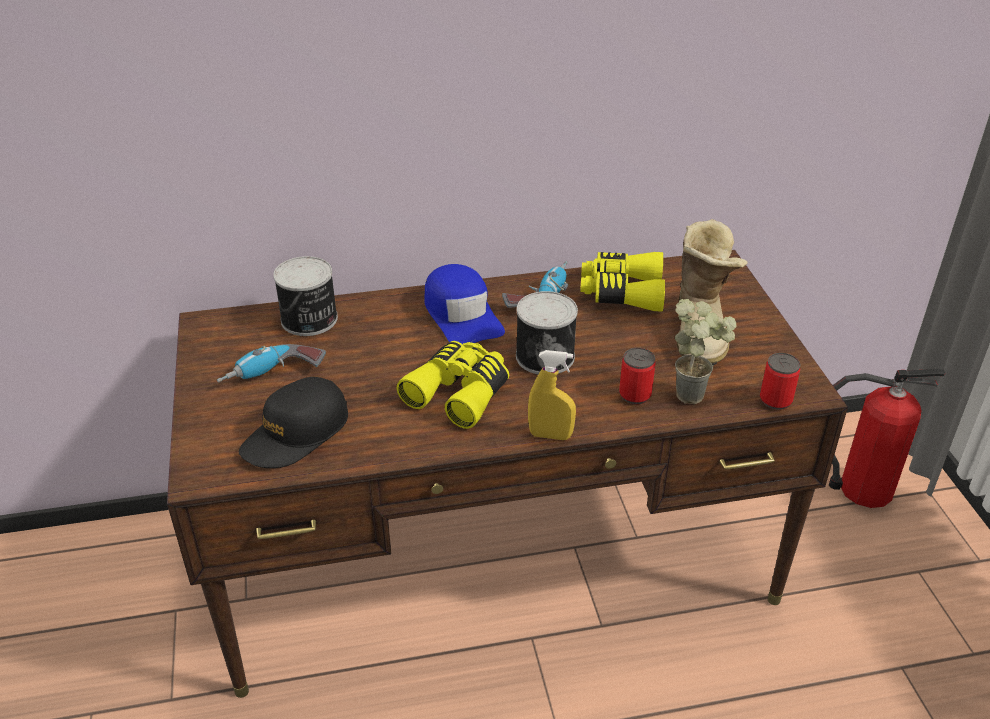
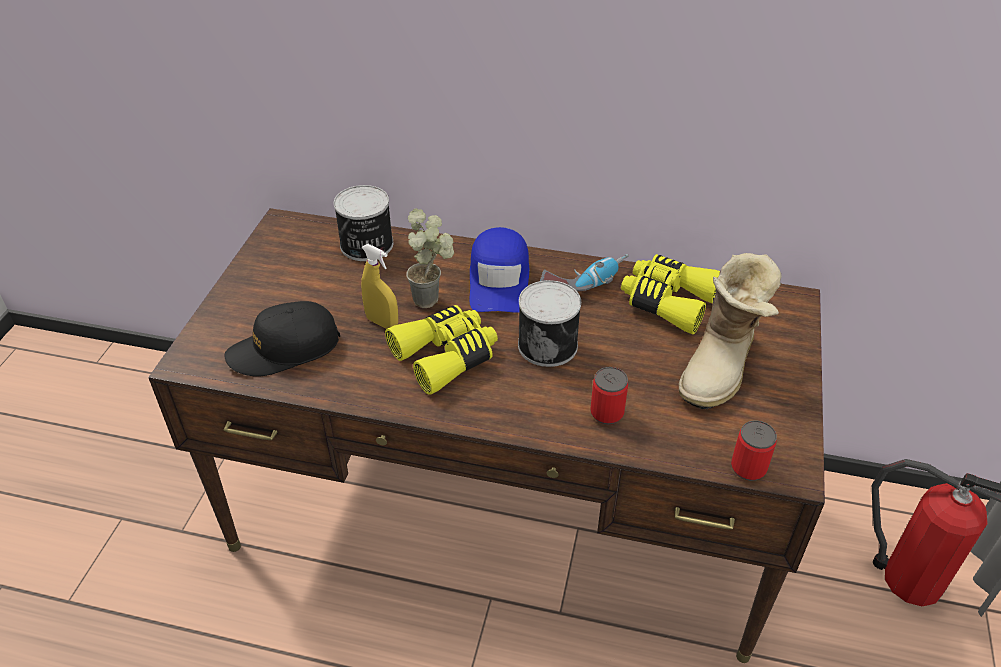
camera: 25 degrees right, 5 degrees up
power drill [217,344,326,383] -> none
yellow spray bottle [528,350,576,440] -> yellow spray bottle moved to [361,244,398,329]
potted plant [675,299,736,404] -> potted plant moved to [406,208,454,308]

